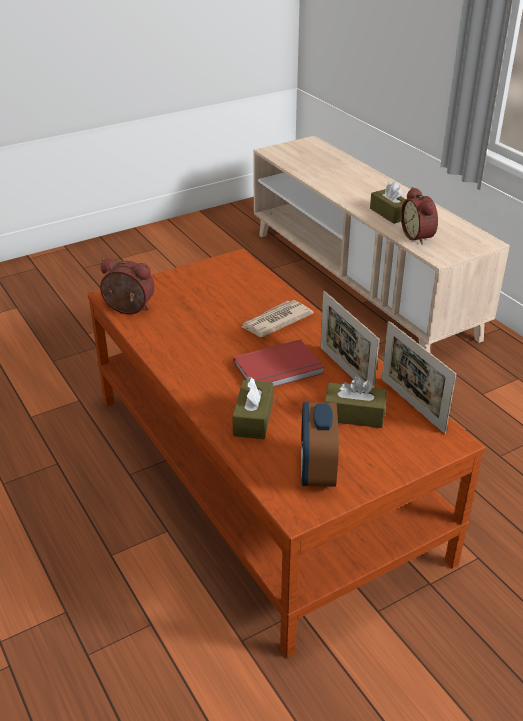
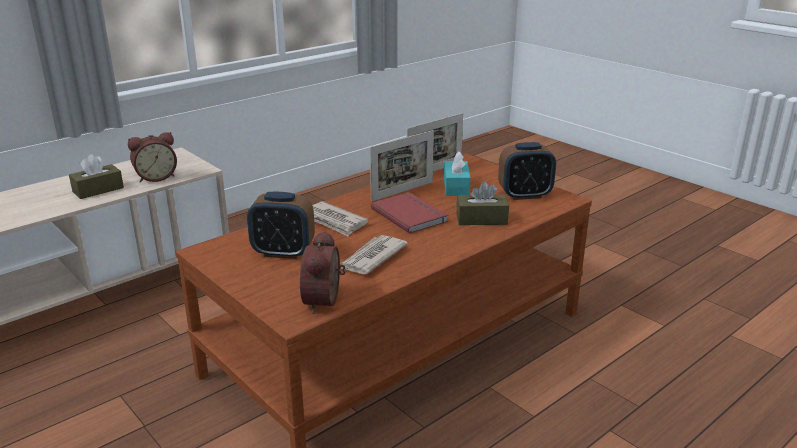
camera: 100 degrees left, 10 degrees down
brown tissue box [324,376,387,428] -> turquoise tissue box [444,151,471,196]
none -> alarm clock [247,192,315,259]
none -> newspaper [340,235,408,274]

